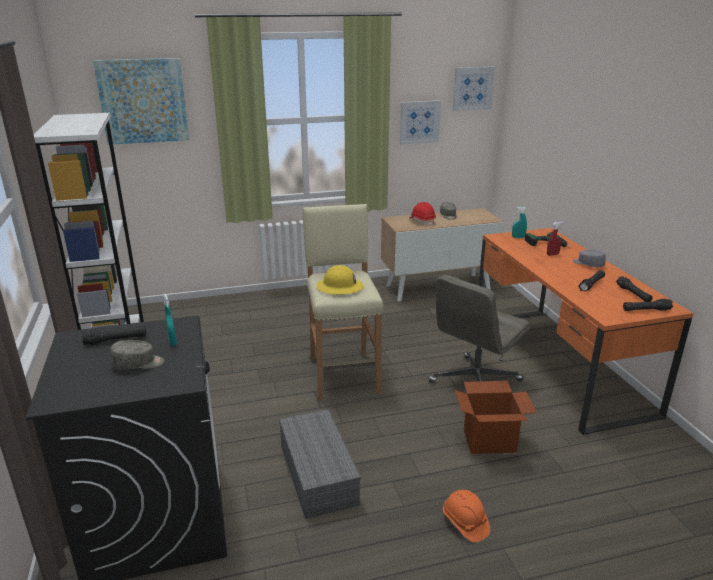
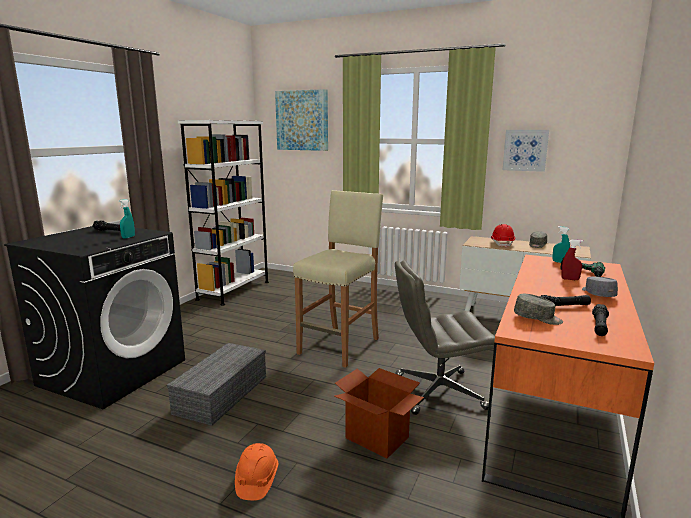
camera: 40 degrees right, 10 degrees down
grey cap [110,340,164,370] -> grey cap moved to [514,294,563,325]
yellow hard hat [316,265,364,295] -> none
picture [453,67,495,111] -> none
black flashlight [623,299,673,311] -> none

